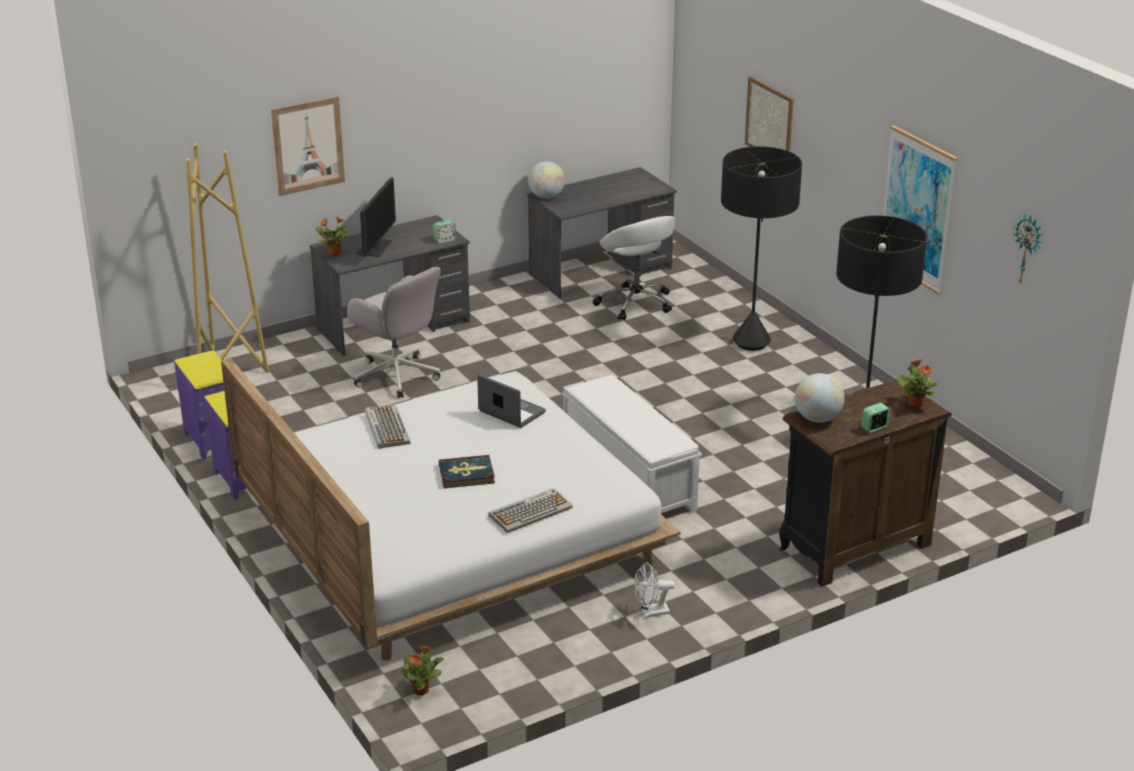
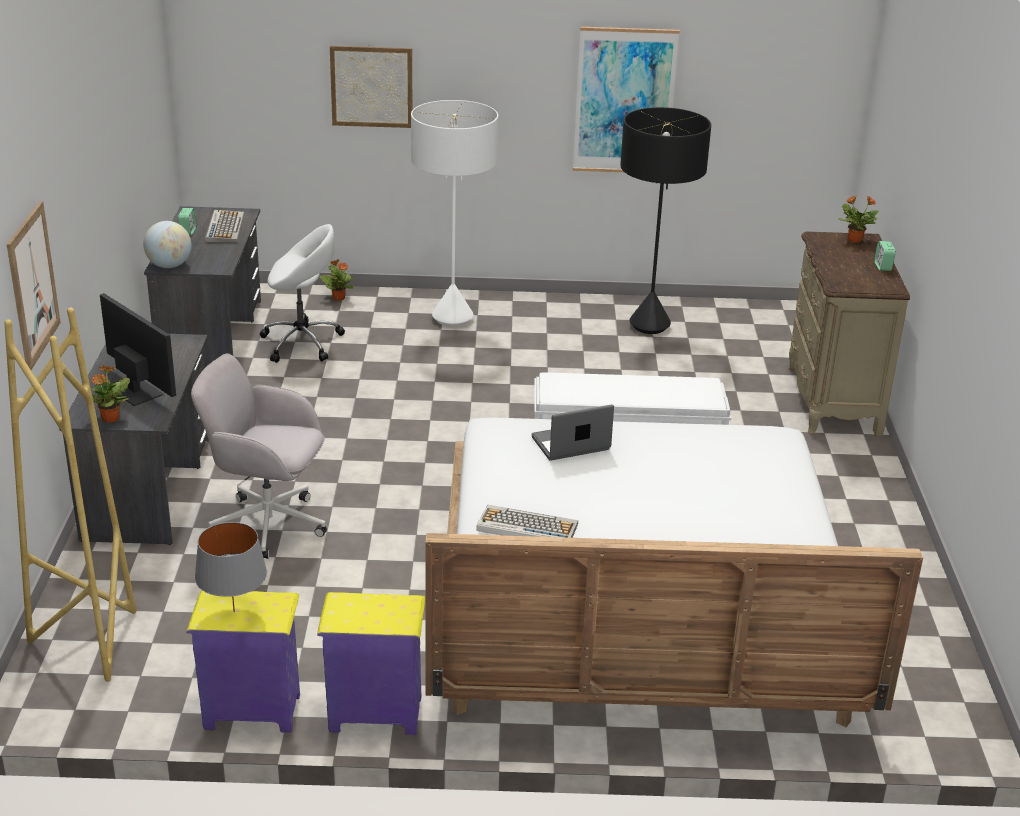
camera: 60 degrees left, 0 degrees up
grey office chair [347,267,441,398] -> grey office chair turned 150 degrees counterclockwise [191,353,327,559]
potted plant [397,646,444,696] -> potted plant moved to [320,259,355,301]
alarm clock [433,220,456,243] -> alarm clock moved to [178,208,196,235]
book [439,455,495,488] -> none
keyboard [489,488,573,533] -> keyboard moved to [205,210,244,243]
white fan [634,562,675,618] -> none
black floor lamp [721,146,802,351] -> white floor lamp [411,100,498,327]
black dresser [779,379,952,587] -> beige dresser [789,231,910,437]
globe [795,373,845,423] -> none
wall clock [1013,213,1043,285] -> none
none -> grey table lamp [195,522,267,612]

